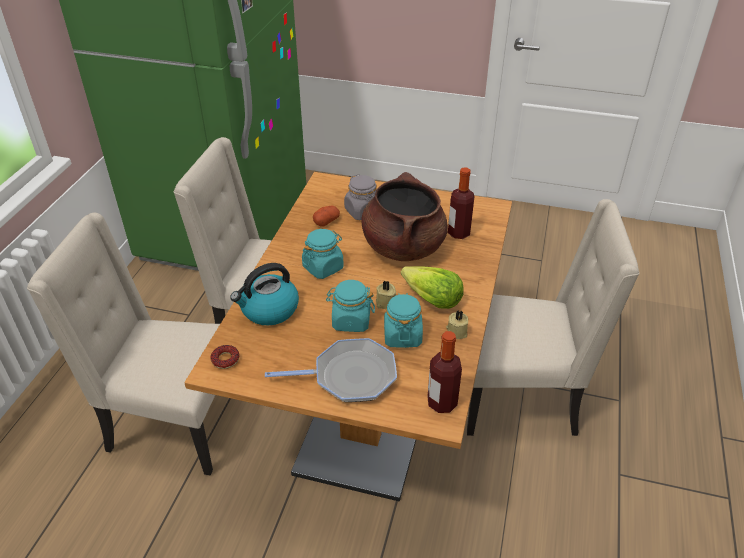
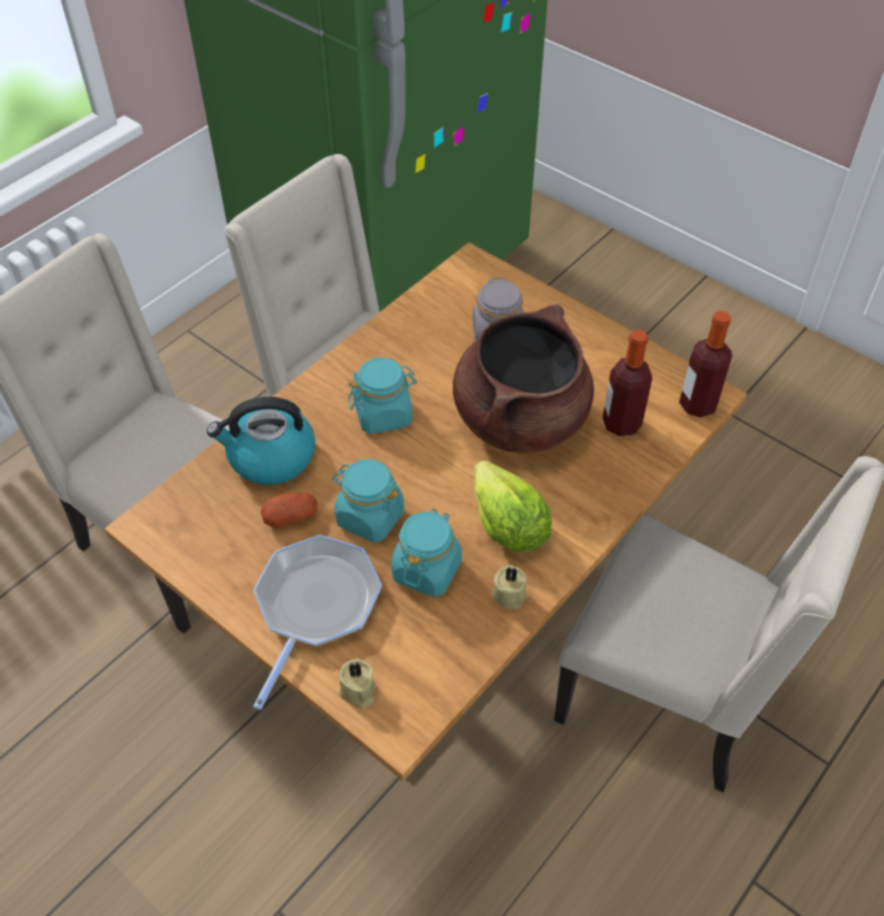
camera: 25 degrees right, 10 degrees up
donut [211,345,240,369] -> none
frying pan [265,338,397,402] -> frying pan turned 90 degrees counterclockwise [253,535,382,710]
potato [313,206,340,227] -> potato moved to [261,493,317,529]
beige candle [376,281,396,309] -> beige candle moved to [339,659,376,709]
bottle [427,331,462,413] -> bottle moved to [679,311,732,418]

